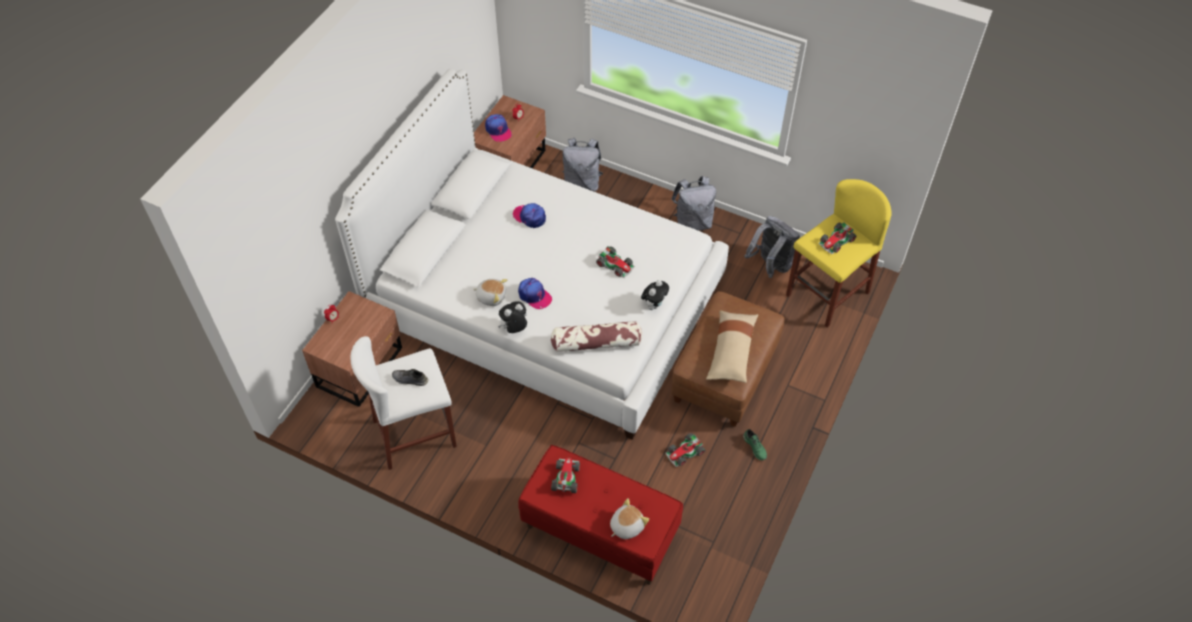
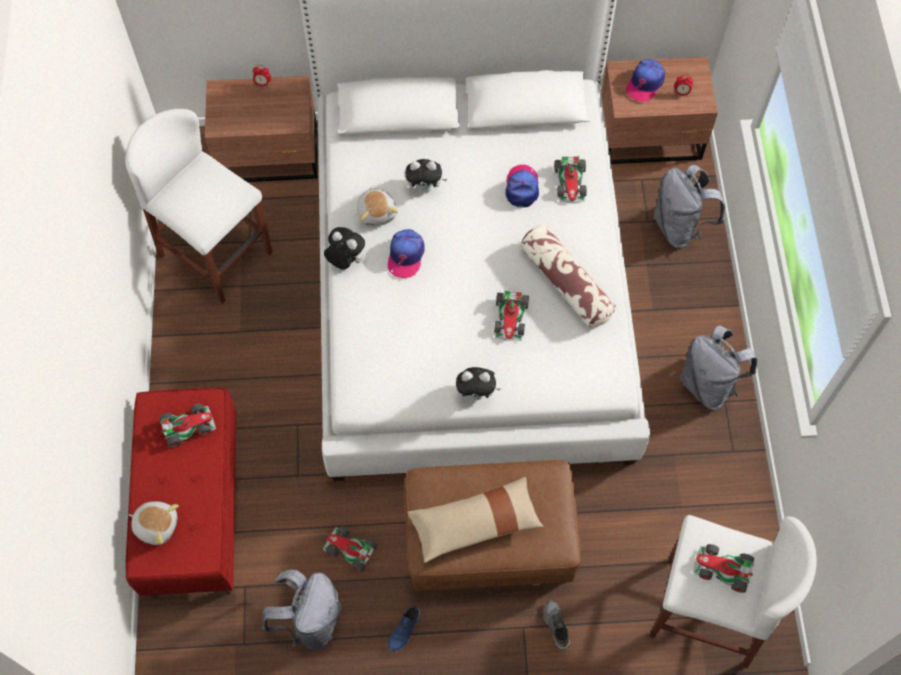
camera: 60 degrees right, 10 degrees up
grey shoe [392,369,428,386] -> grey shoe moved to [544,600,570,650]
pillow [551,321,642,352] -> pillow moved to [521,225,616,327]
green shoe [743,429,767,461] -> blue shoe [387,606,421,652]
grey backpack [744,216,800,278] -> grey backpack moved to [262,569,342,650]
yellow stool [786,179,891,328] -> white stool [649,515,817,668]
none -> plush toy [405,159,447,193]
none -> toy car [554,156,587,203]

